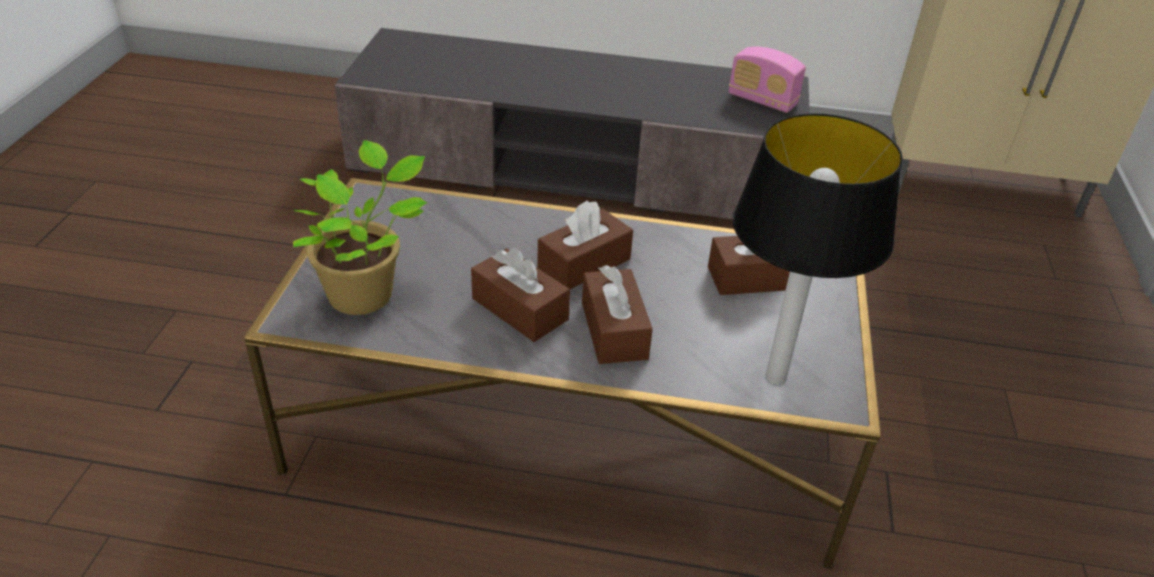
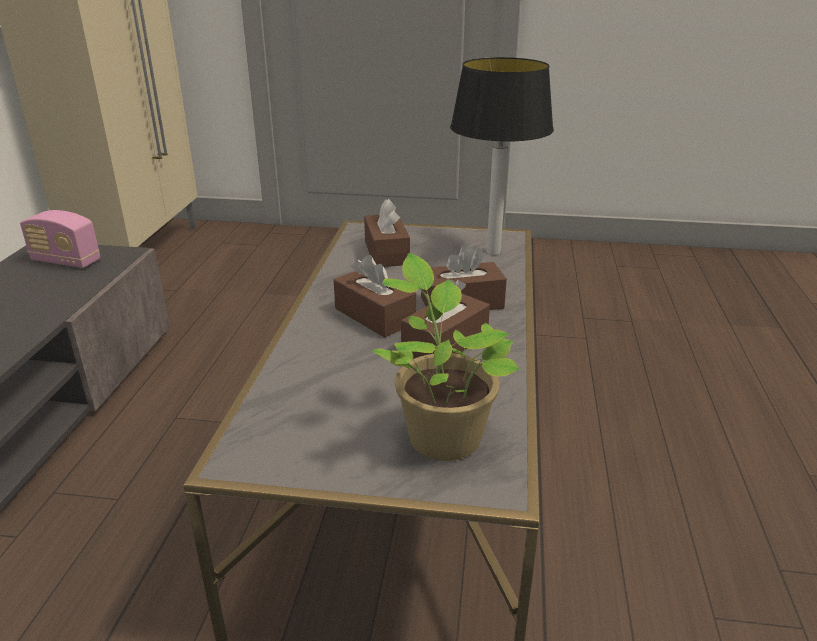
camera: 90 degrees left, 10 degrees down
radio [729,47,806,113] -> radio turned 75 degrees clockwise [20,210,100,268]

